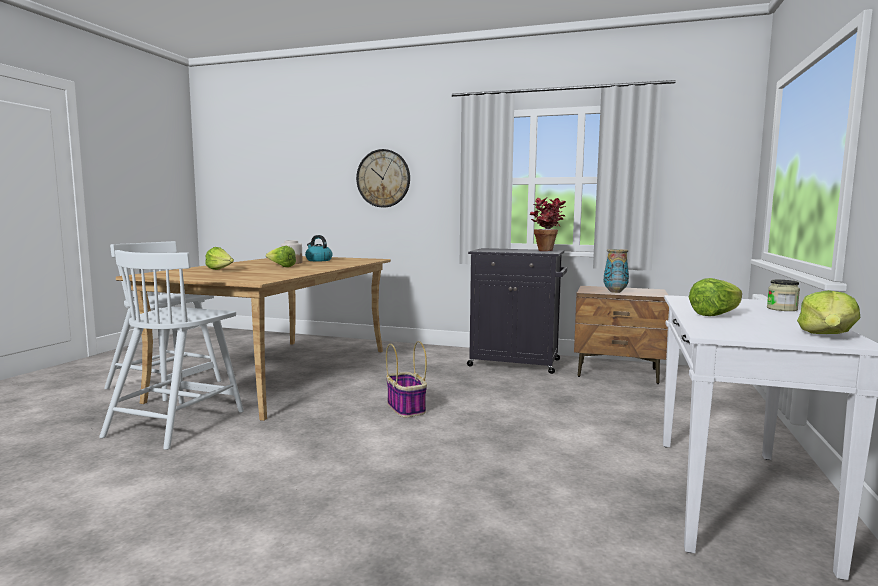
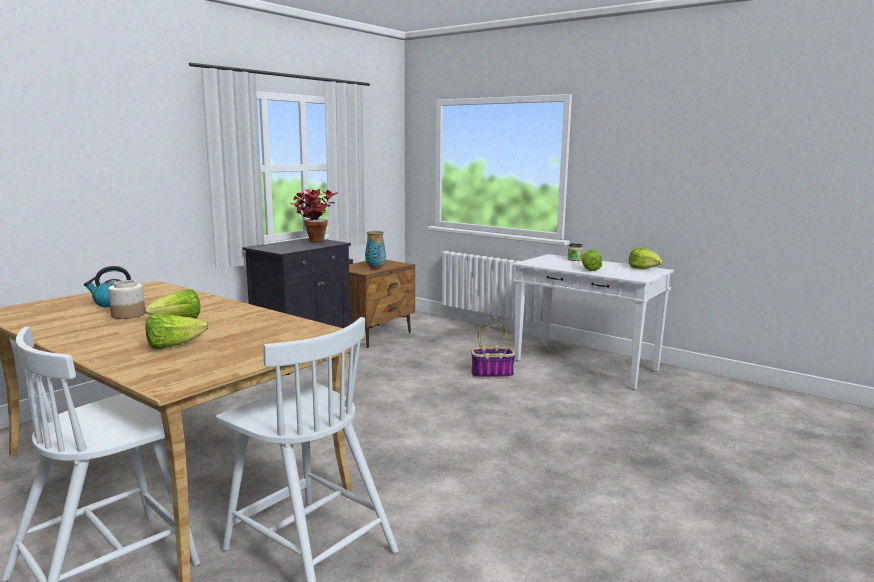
camera: 70 degrees left, 5 degrees up
wall clock [356,149,410,208] -> none
basket [386,341,427,417] -> basket moved to [471,318,516,378]

